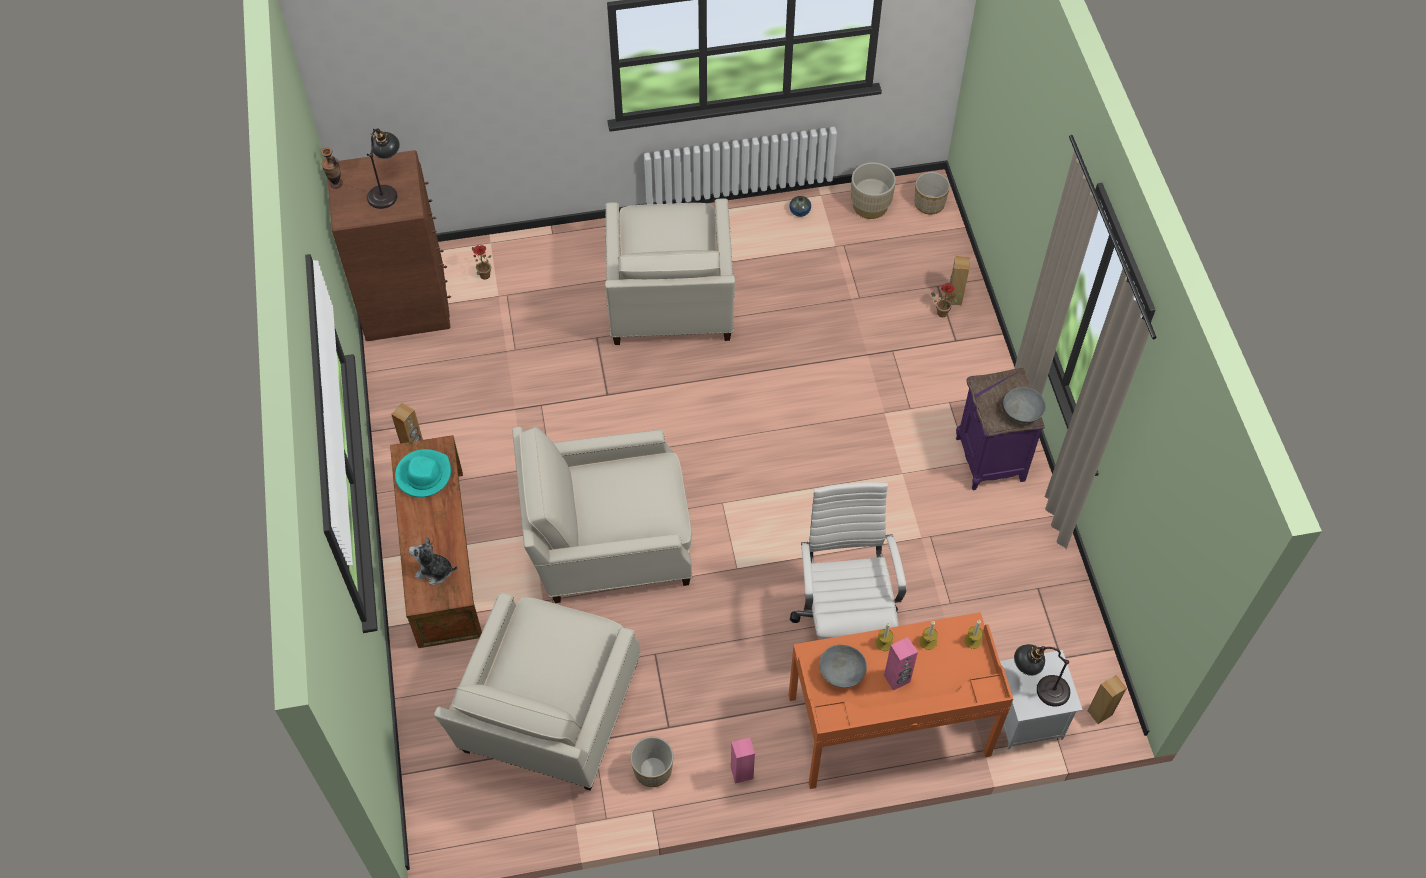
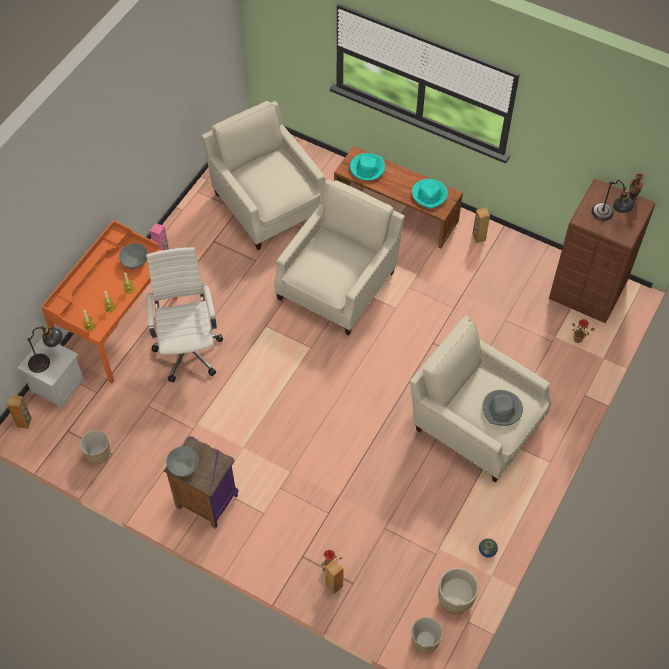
camera: 130 degrees right, 0 degrees up
plush toy [409,536,457,585] -> turquoise hat [350,153,385,181]
planter [630,737,674,787] -> planter moved to [80,430,111,464]
white office chair [790,482,906,638] -> white office chair turned 135 degrees counterclockwise [146,247,223,382]
pink speaker [884,637,918,690] -> none
none -> grey hat [482,390,523,426]

